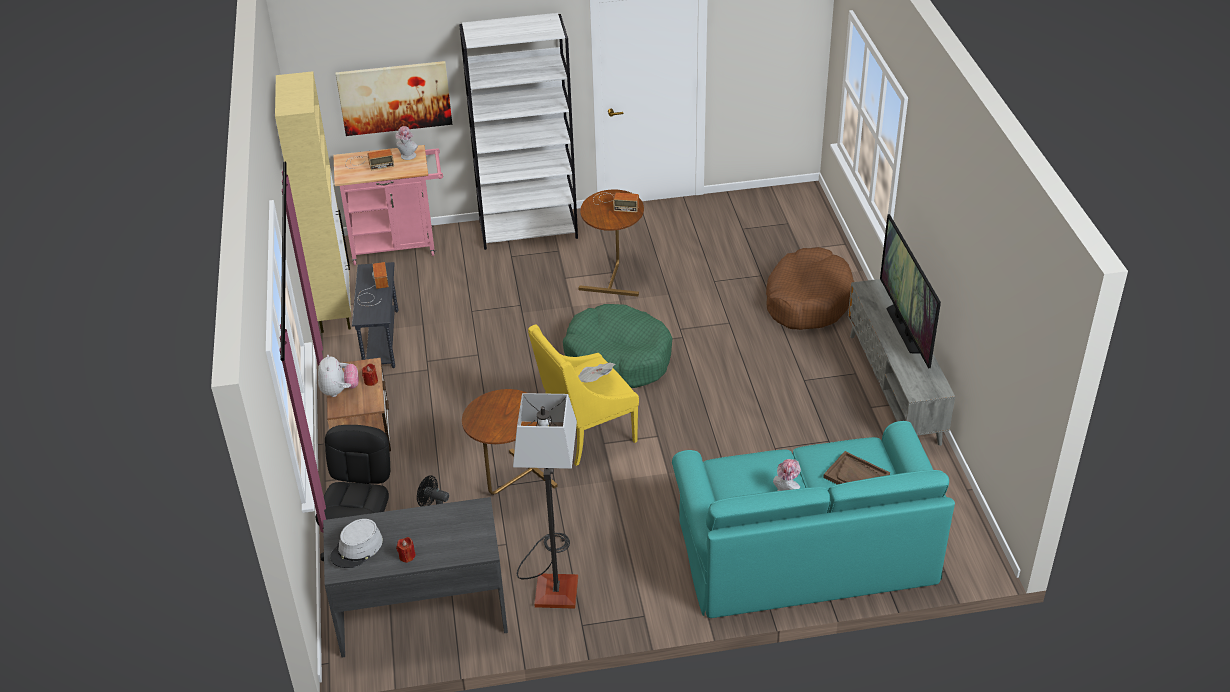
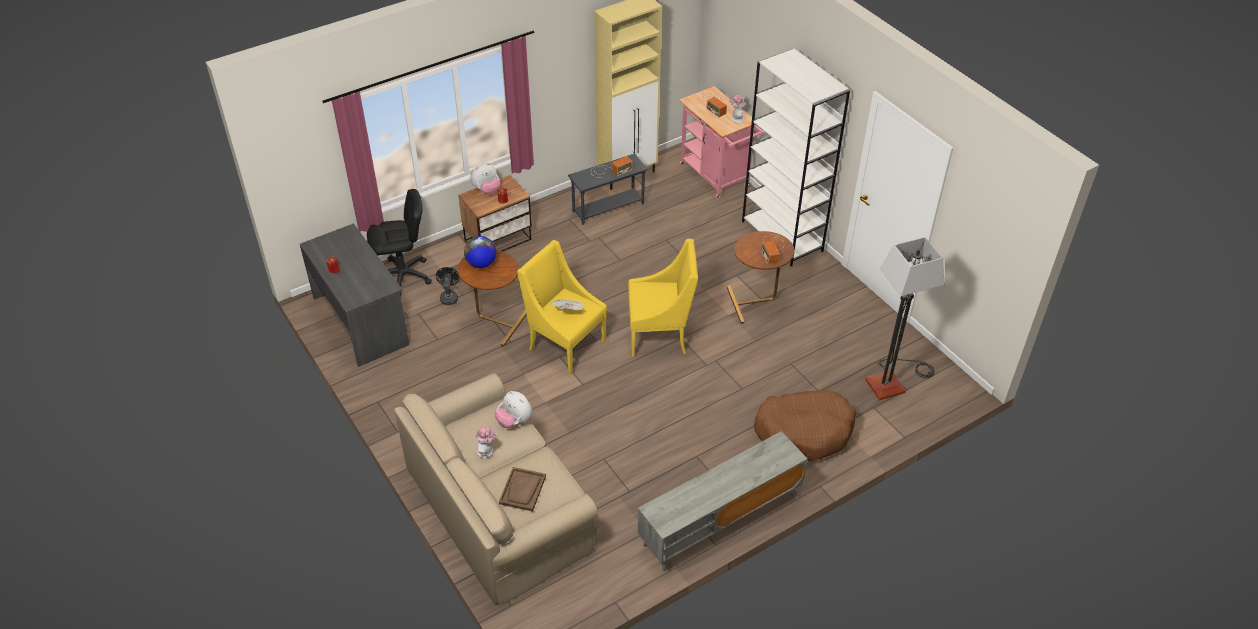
camera: 65 degrees right, 5 degrees up
grey hat [330,519,383,568] -> none
picture [336,61,452,136] -> none
floor lamp [513,393,578,609] -> floor lamp moved to [865,237,945,401]
green dog bed [563,304,672,388] -> yellow armchair [628,239,698,357]
turquoise sofa [672,421,955,618] -> beige sofa [394,373,598,605]
television [880,214,941,368] -> none
none -> globe [464,236,496,268]
none -> plush toy [495,391,532,428]

